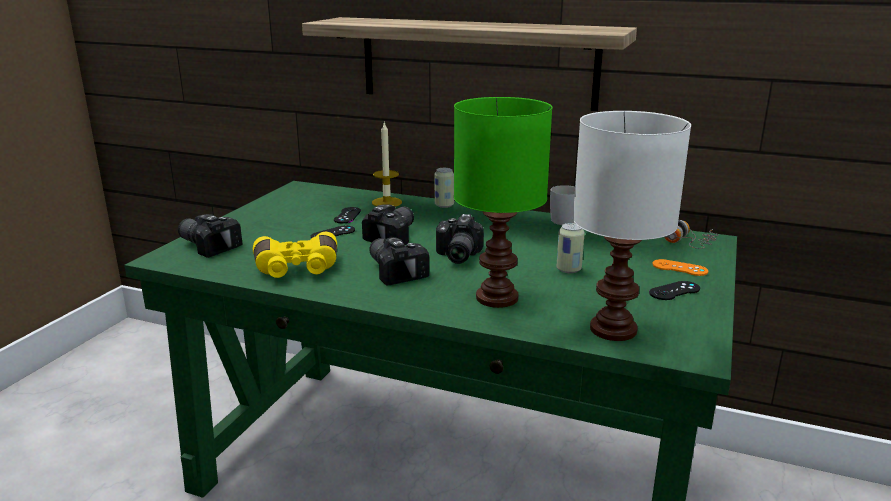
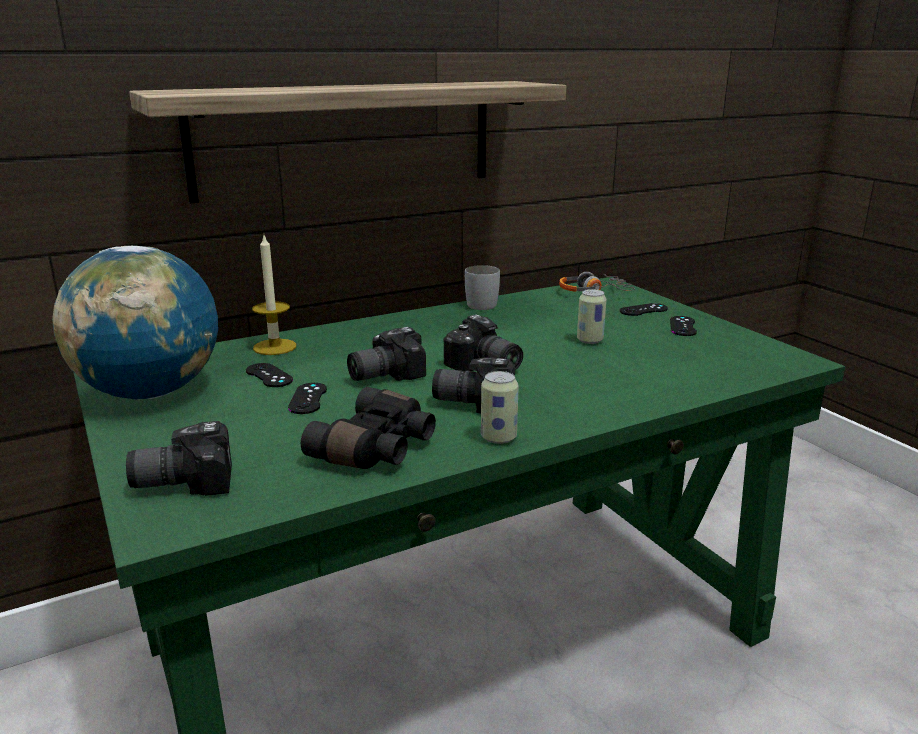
camera: 50 degrees left, 0 degrees up
yellow binoculars [253,232,337,278] -> black binoculars [301,387,436,469]
camera [362,204,414,245] -> camera turned 105 degrees counterclockwise [347,327,426,381]
can [435,168,454,208] -> can moved to [481,371,519,444]
green table lamp [454,97,553,308] -> none
white table lamp [573,111,691,341] -> none
orange game controller [652,259,708,276] -> black game controller [620,303,668,316]
none -> globe [52,246,218,400]

